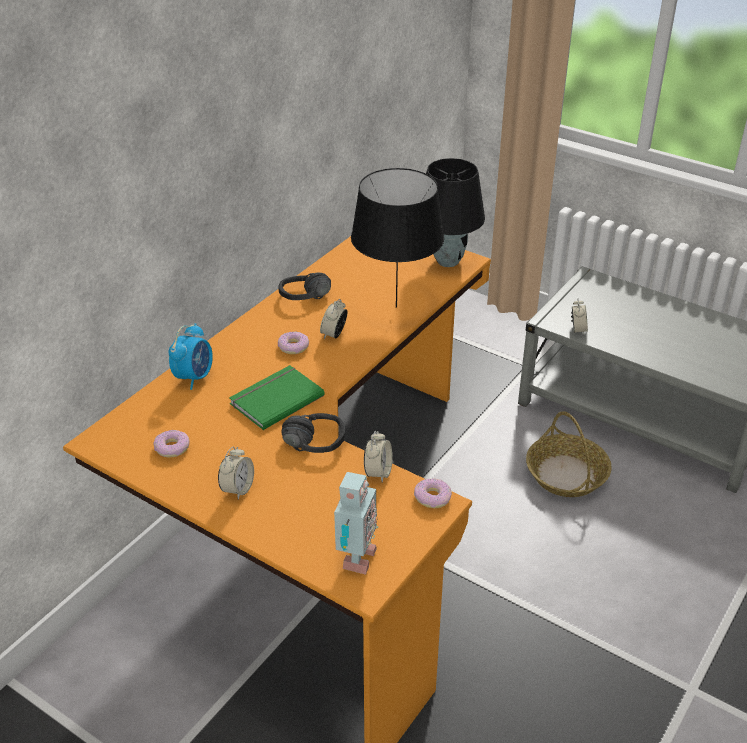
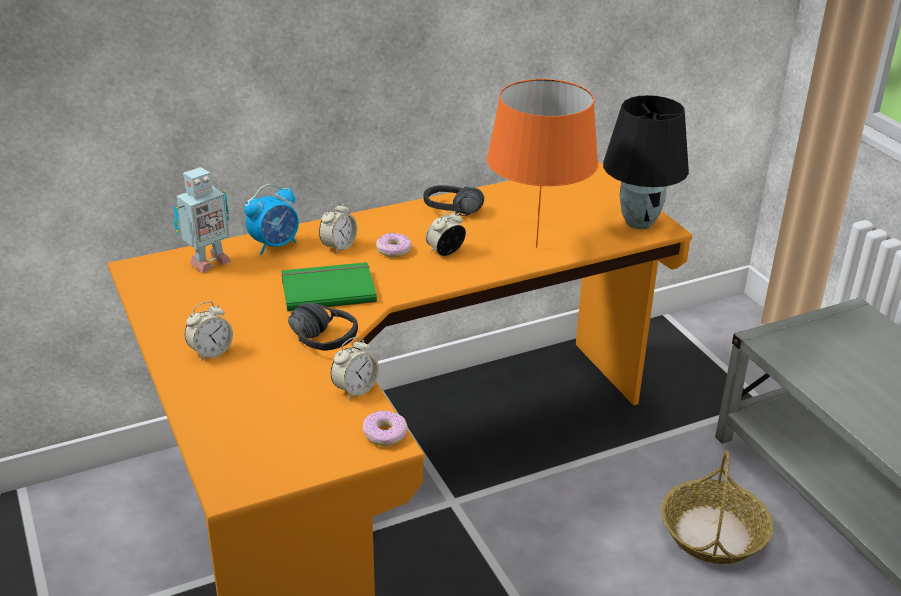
camera: 30 degrees right, 5 degrees down
donut [154,430,190,458] -> none
toy robot [334,472,379,575] -> toy robot moved to [173,167,231,273]
black table lamp [351,168,444,308] -> orange table lamp [487,79,598,248]
alarm clock [571,298,588,335] -> alarm clock moved to [319,201,357,253]

